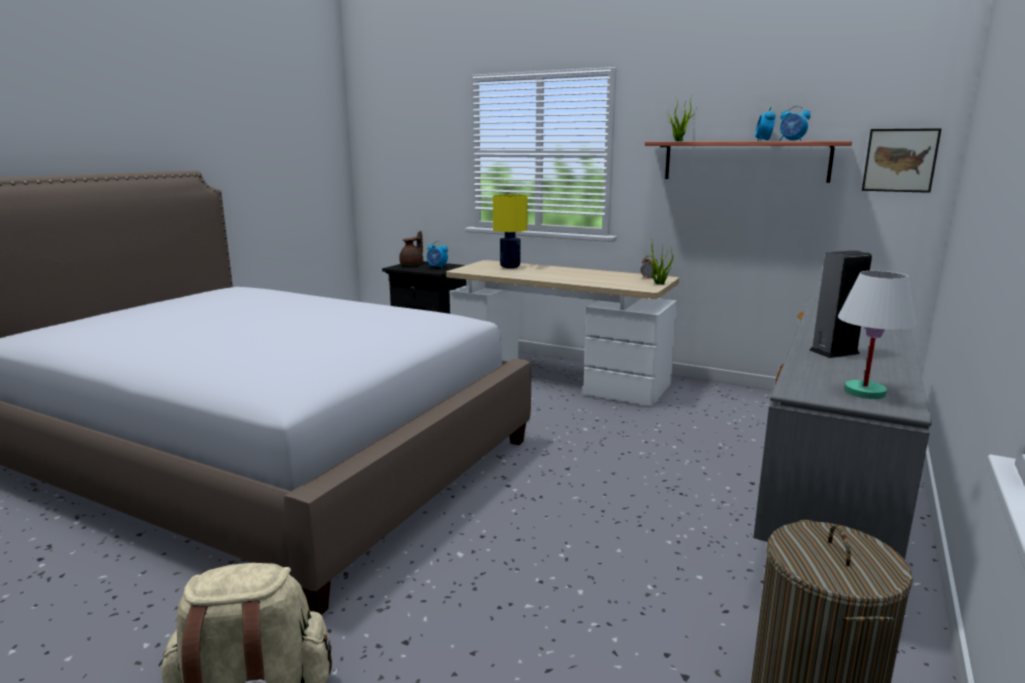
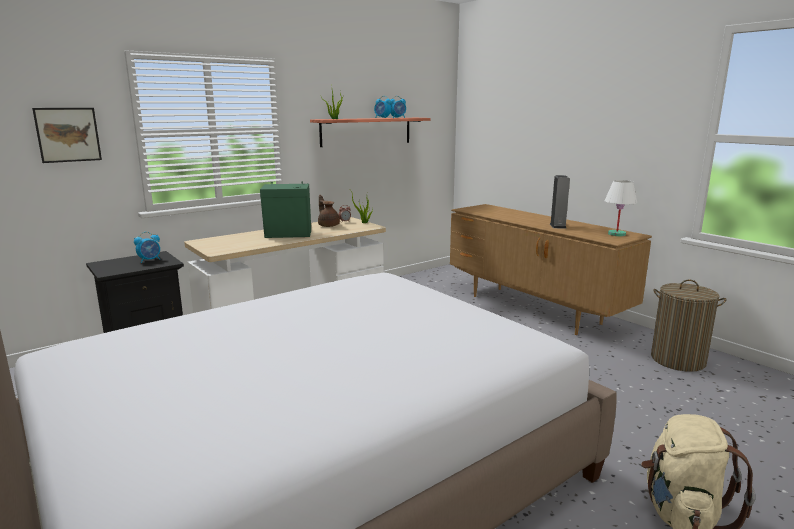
camera: 65 degrees left, 0 degrees up
brown teapot [399,231,423,266] -> brown teapot moved to [318,195,340,227]
yellow table lamp [493,194,528,268] -> none
grey dresser [753,297,932,560] -> brown dresser [450,204,652,335]
picture [862,128,942,193] -> picture moved to [32,108,102,163]
none -> green speaker [260,182,311,238]

